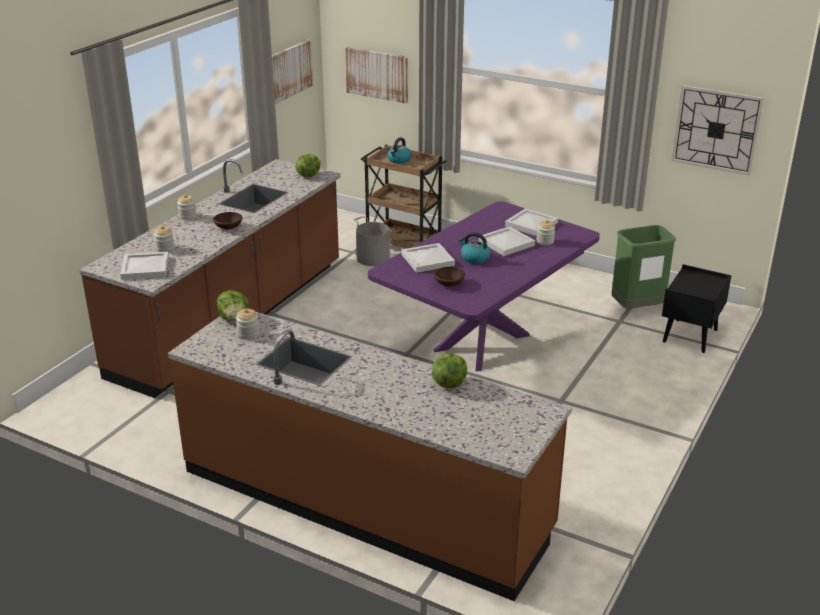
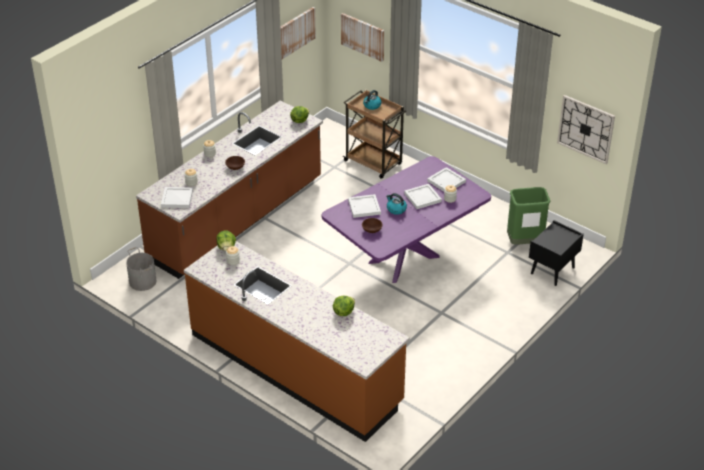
camera: 10 degrees right, 10 degrees up
grey bucket [354,216,392,266] -> grey bucket moved to [126,247,156,291]

